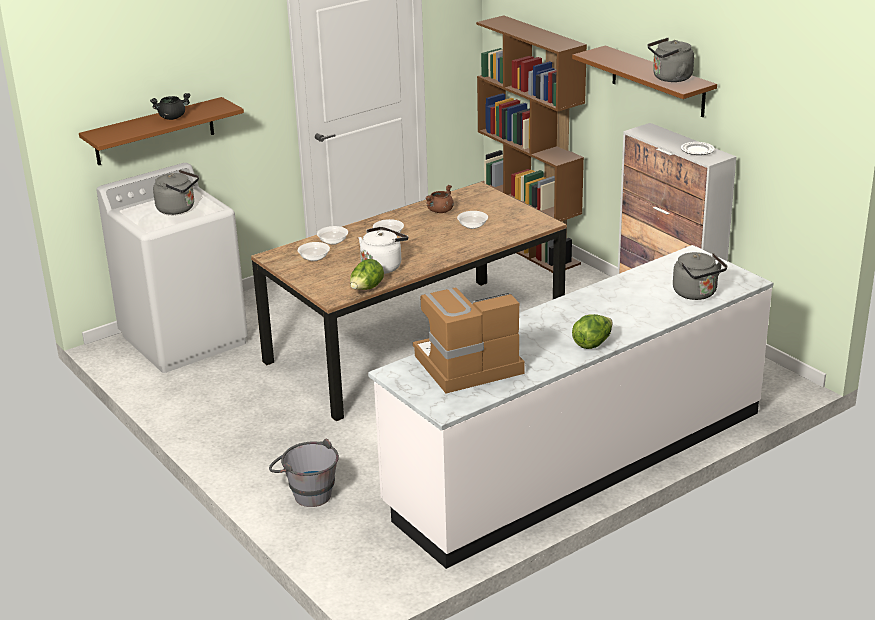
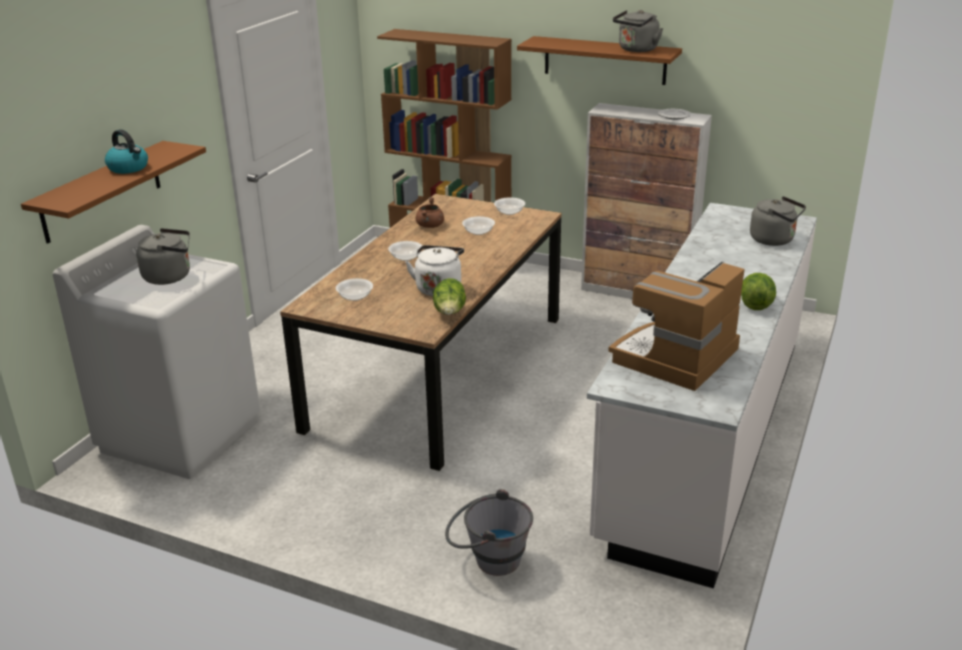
camera: 30 degrees left, 0 degrees up
black cooking pot [150,93,190,120] -> kettle [105,129,148,174]
bowl [317,226,348,245] -> bowl moved to [494,197,525,215]

